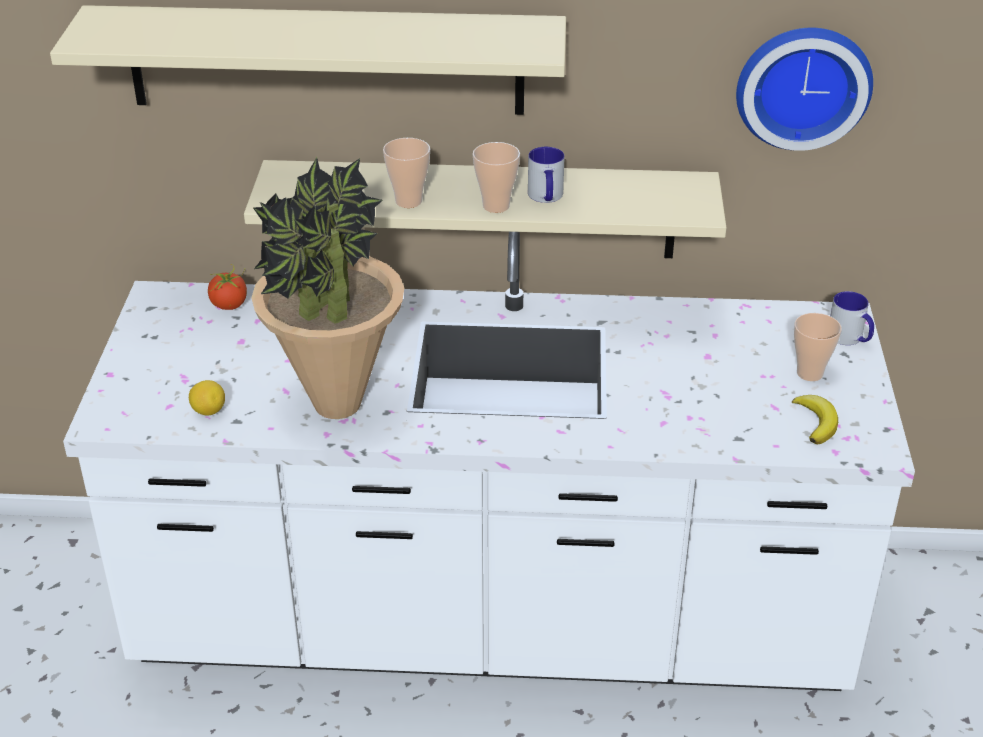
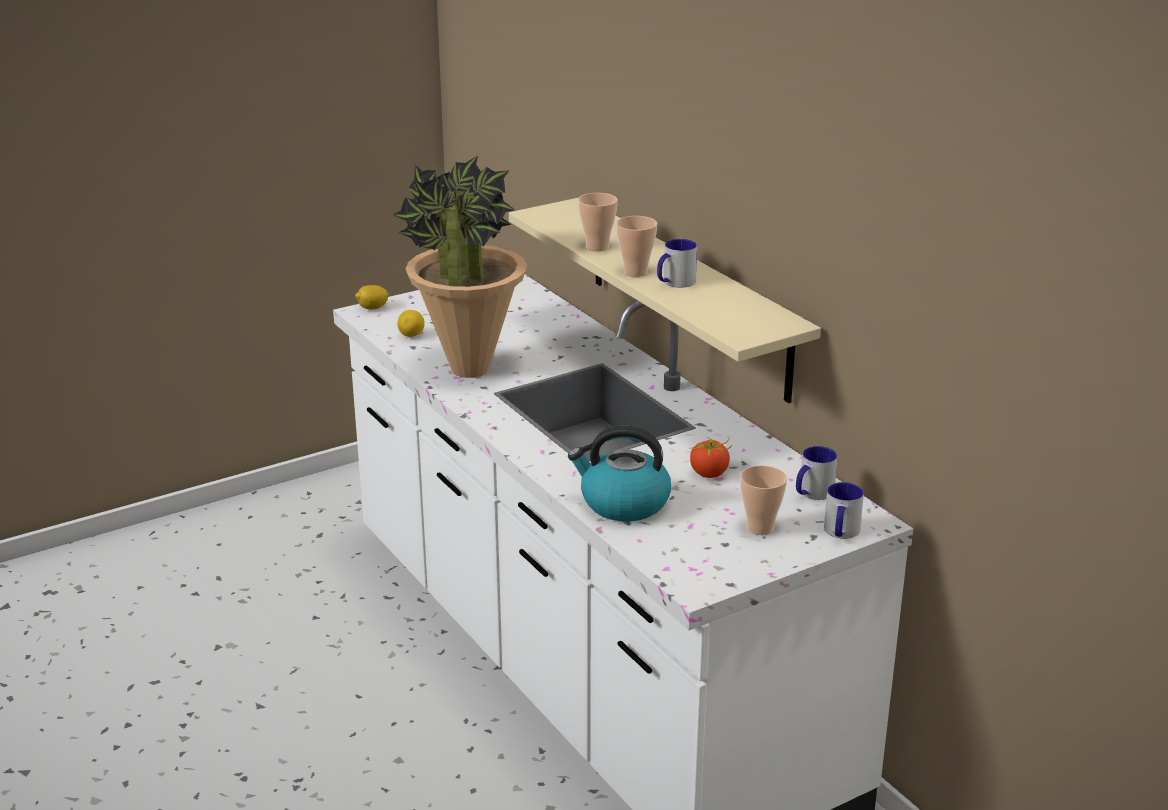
camera: 55 degrees right, 10 degrees down
beige shelf [50,5,566,115] -> none
tomato [208,264,247,310] -> tomato moved to [690,438,732,478]
wall clock [736,28,873,151] -> none
banana [792,395,838,444] -> none
none -> lemon [355,285,389,310]
none -> kettle [568,426,671,521]
none -> mug [796,446,838,500]

